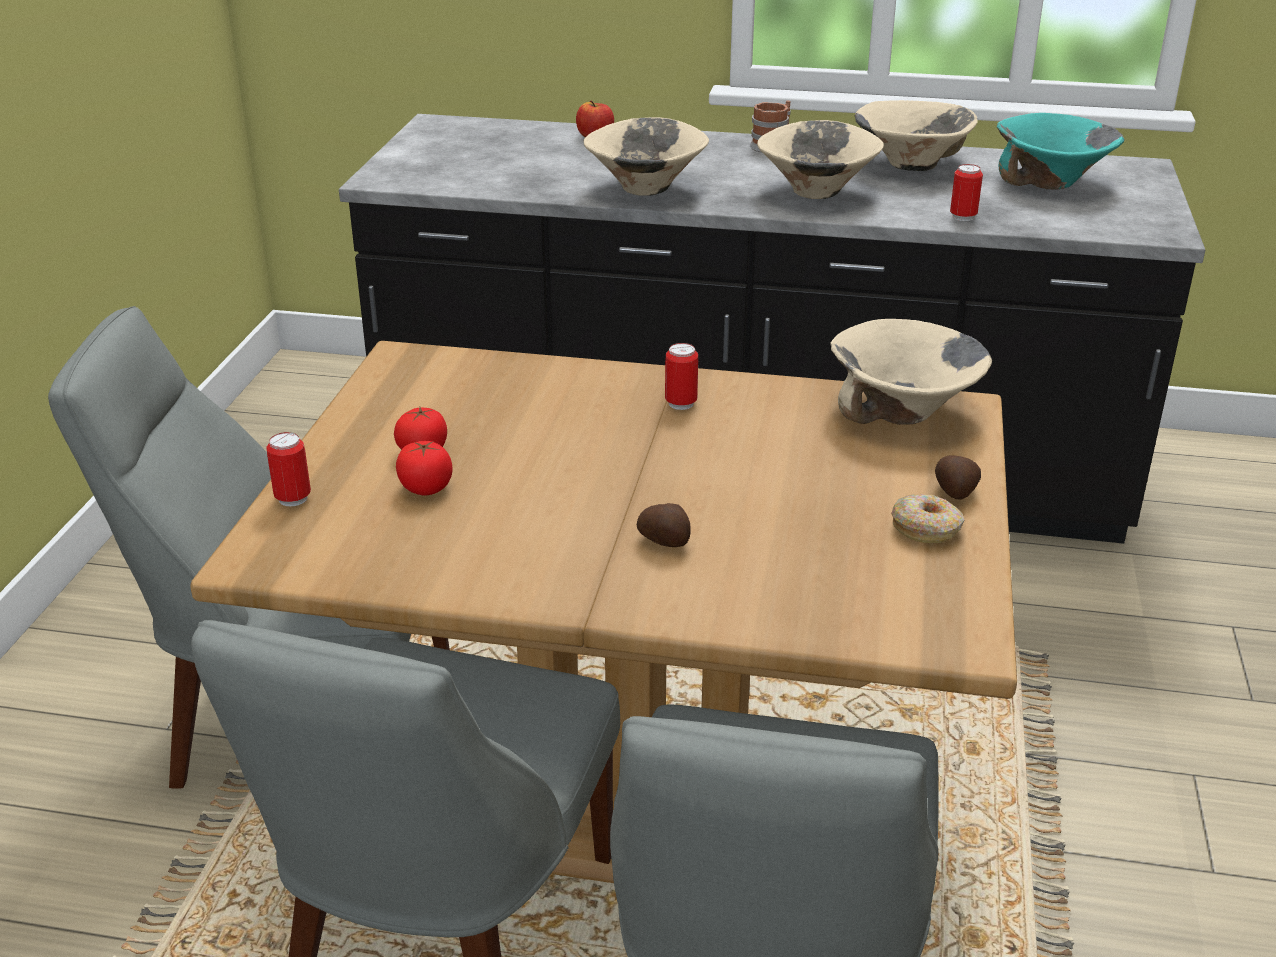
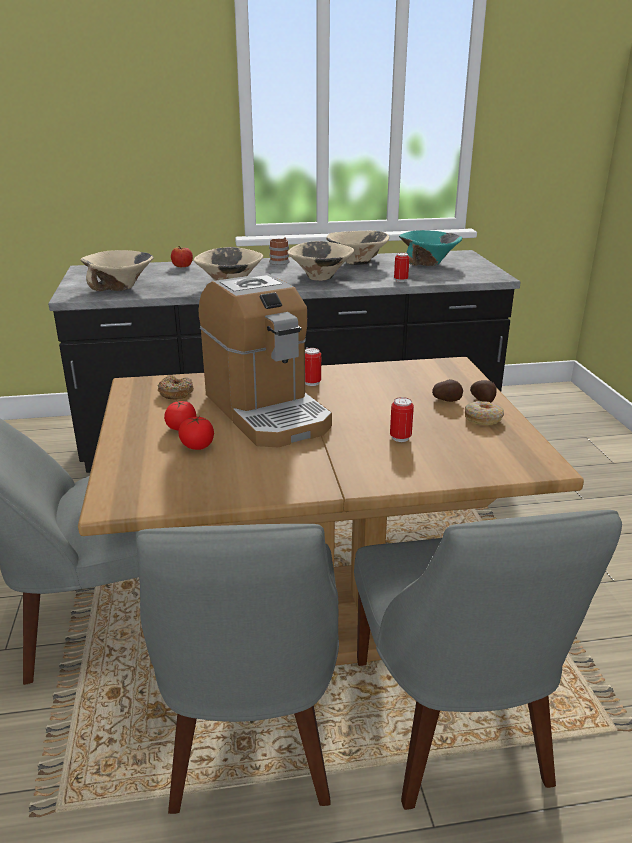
camera: 20 degrees left, 5 degrees down
can [266,432,311,506] -> can moved to [390,397,414,442]
potato [637,503,691,547] -> potato moved to [432,379,463,402]
beige bowl [830,319,992,425] -> beige bowl moved to [81,250,154,291]
none -> donut [158,375,194,399]
none -> coffee machine [199,273,332,447]

